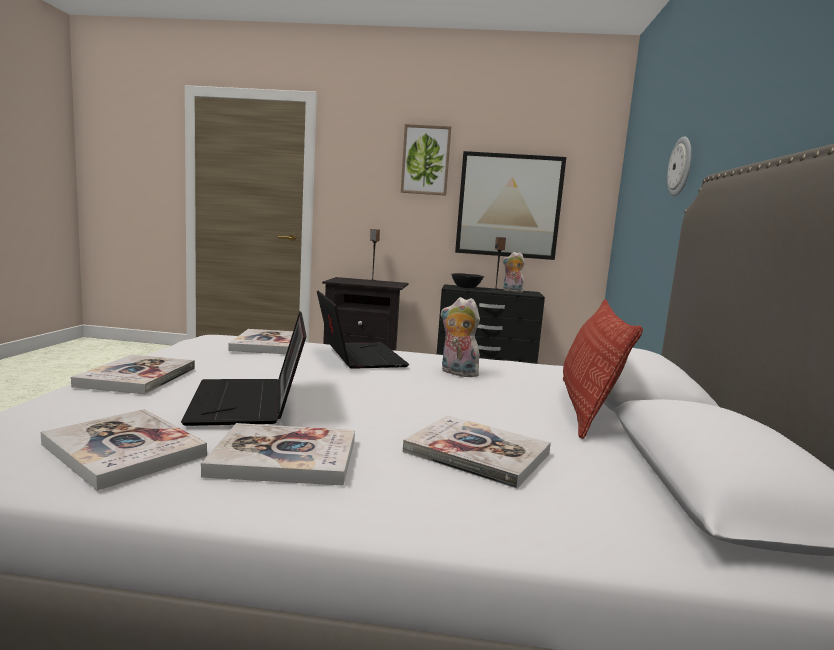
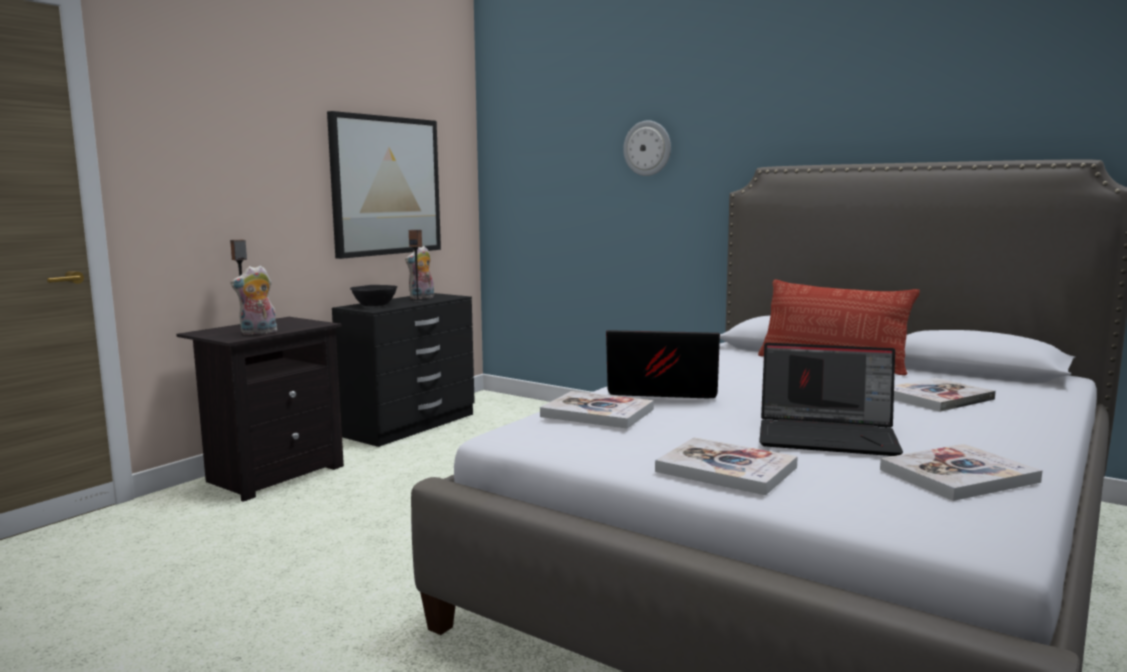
camera: 60 degrees left, 0 degrees up
book [201,423,355,486] -> none
picture [401,124,451,196] -> none
plush toy [441,297,481,377] -> plush toy moved to [230,265,277,335]

